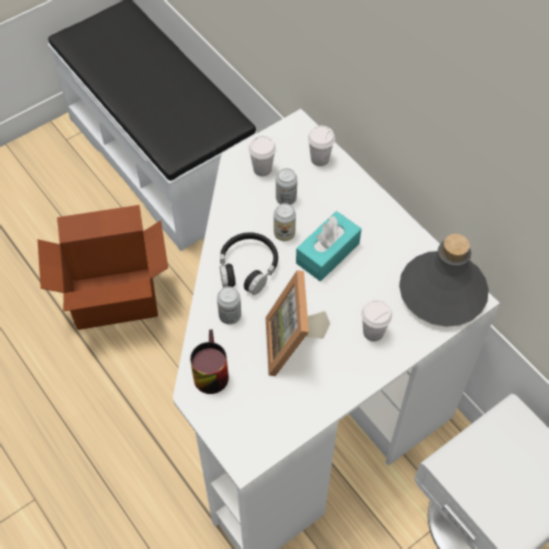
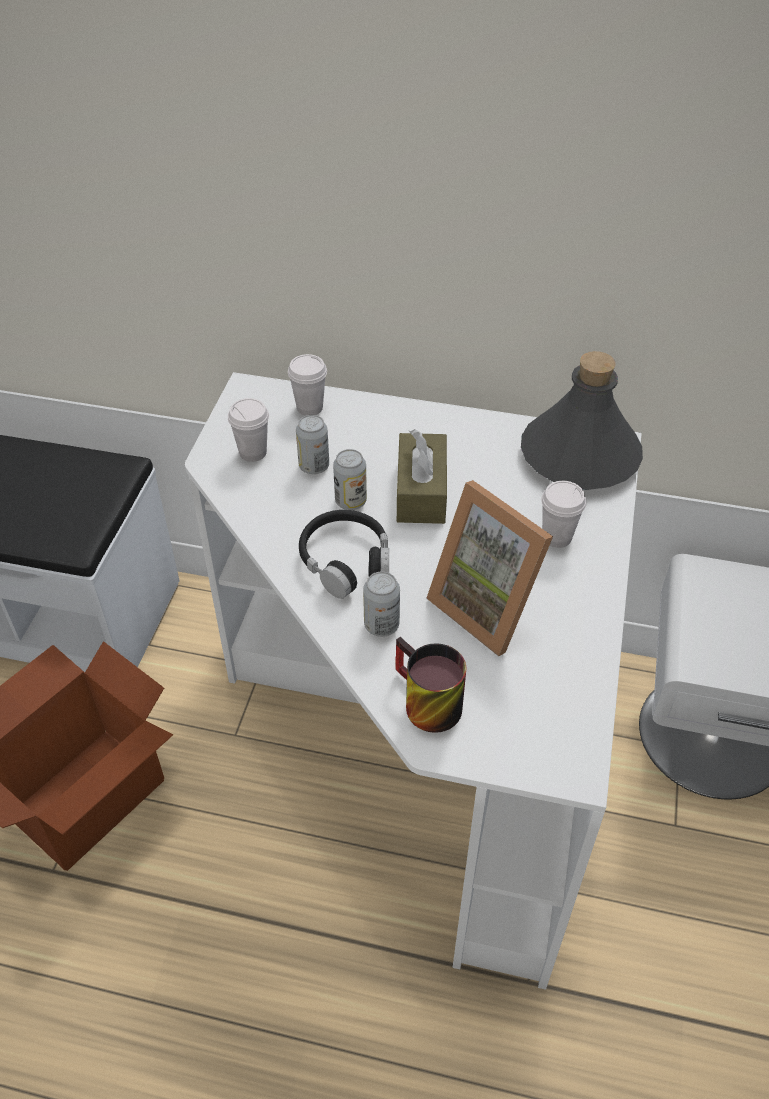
camera: 40 degrees left, 10 degrees down
turquoise tissue box [296,211,361,281] -> brown tissue box [397,429,447,524]

